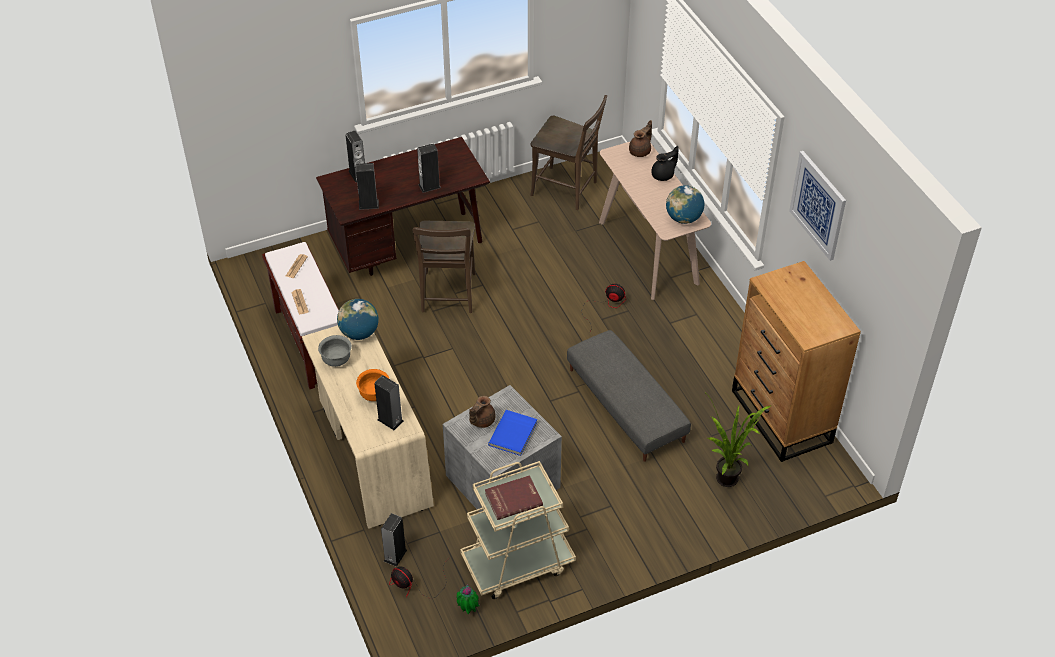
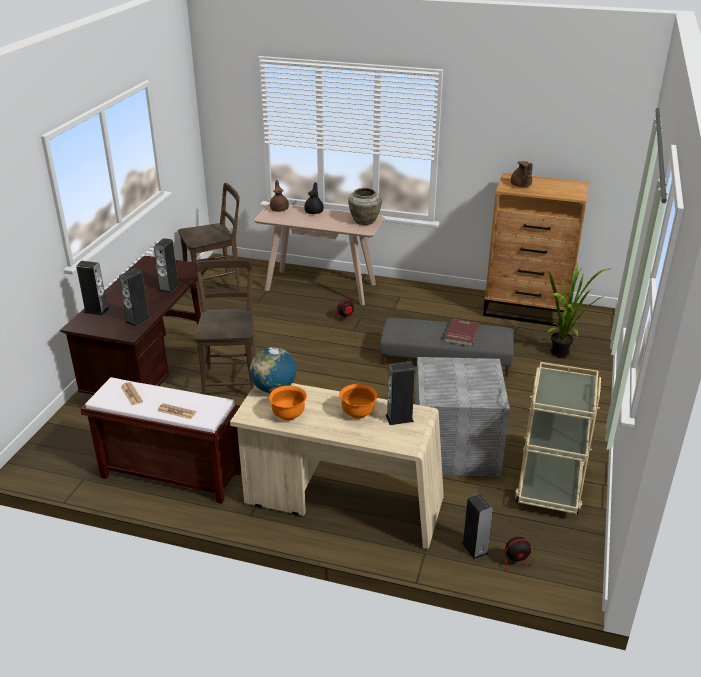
camera: 50 degrees left, 15 degrees down
grey bowl [318,335,352,367] -> orange bowl [269,385,307,421]
brown chair [412,221,476,313] -> brown chair turned 135 degrees counterclockwise [194,259,256,395]
potted plant [456,584,479,614] -> none
brown teapot [469,396,496,428] -> brown teapot moved to [511,161,533,187]
red book [485,475,543,520] -> red book moved to [443,319,480,347]
blue book [488,410,537,456] -> none
globe [666,185,704,224] -> beige vase [348,188,382,225]
picture [789,151,846,261] -> none

